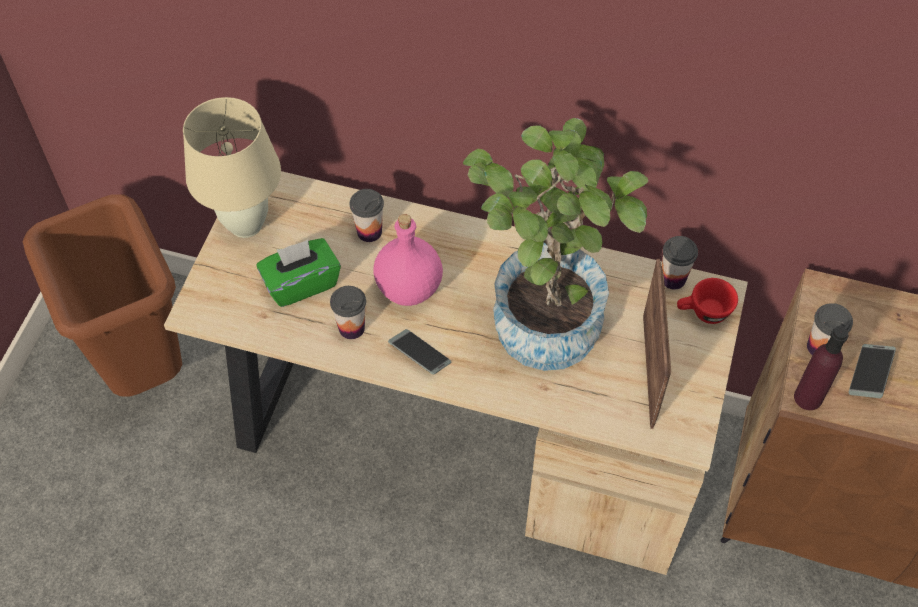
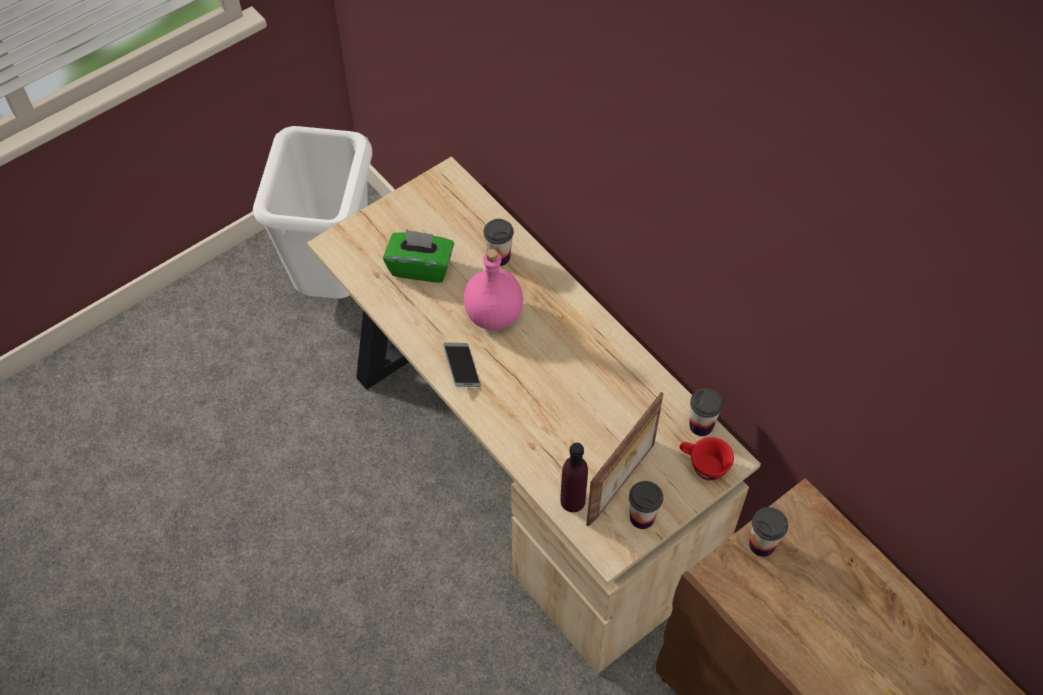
camera: 35 degrees right, 0 degrees up
brown trash can [23,194,182,396] -> white trash can [253,126,372,299]
beige table lamp [183,97,281,238] -> none
cup [330,286,366,339] -> cup moved to [629,481,663,529]
potted plant [463,118,648,371] -> none
purple bottle [794,326,848,410] -> purple bottle moved to [560,443,588,512]
phone [849,344,896,398] -> none

